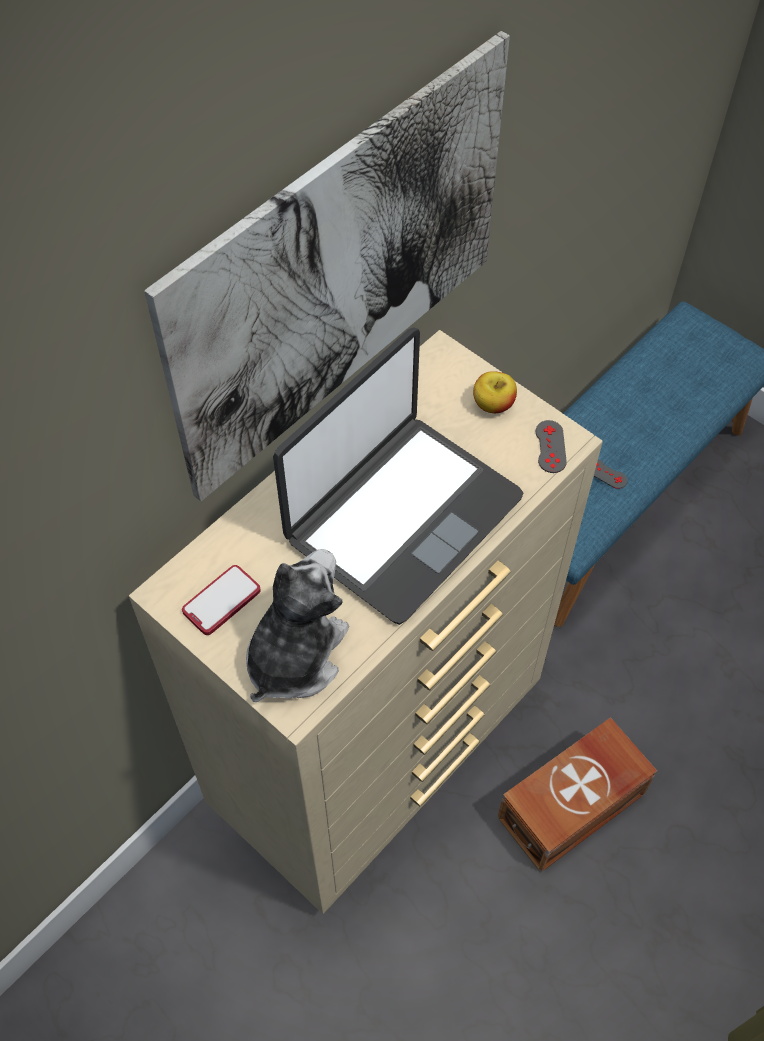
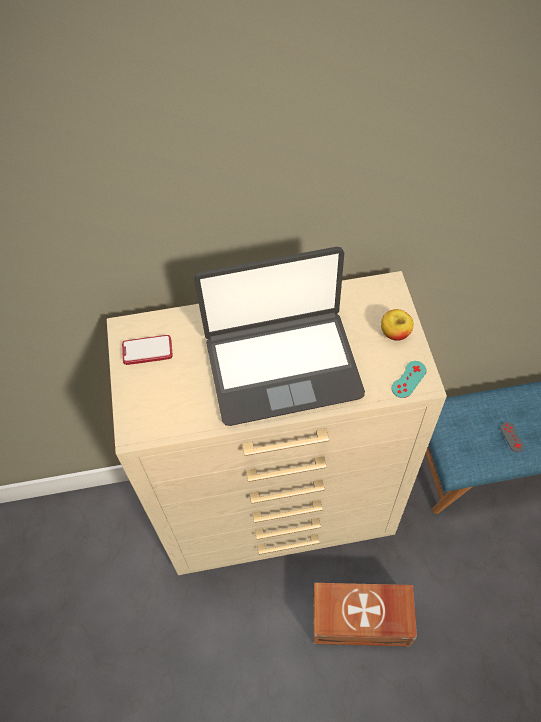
camera: 40 degrees right, 0 degrees up
picture [144,31,510,502] -> none
plush toy [246,549,349,702] -> none
grey game controller [535,420,567,473] -> turquoise game controller [392,361,427,398]

